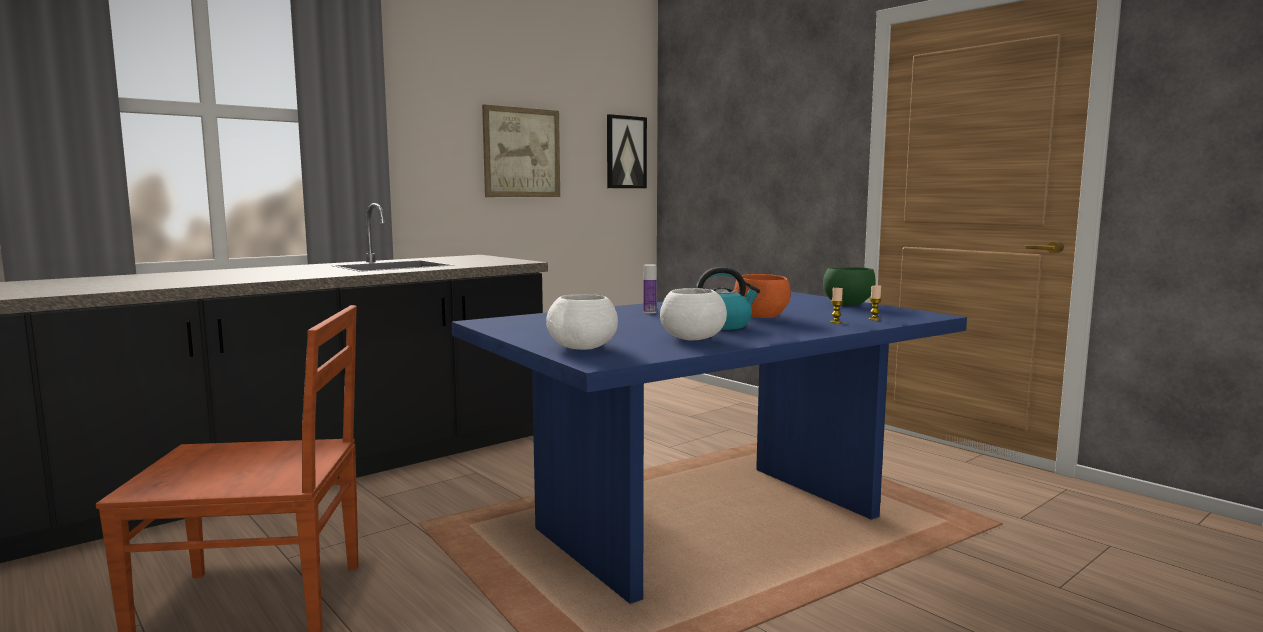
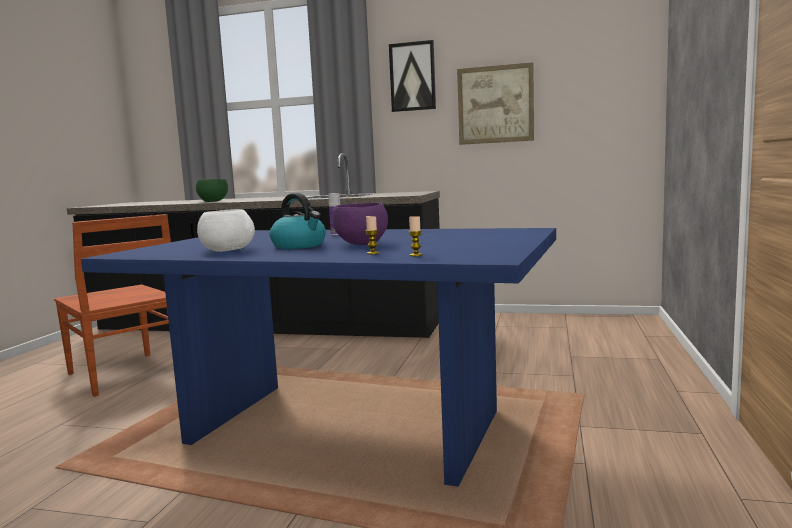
camera: 55 degrees right, 0 degrees up
white bowl [546,294,618,350] -> none
picture [607,114,647,188] -> picture moved to [389,40,436,112]
orange bowl [734,274,791,318] -> purple bowl [333,202,388,245]
green bowl [823,267,876,306] -> green bowl moved to [196,179,228,202]

